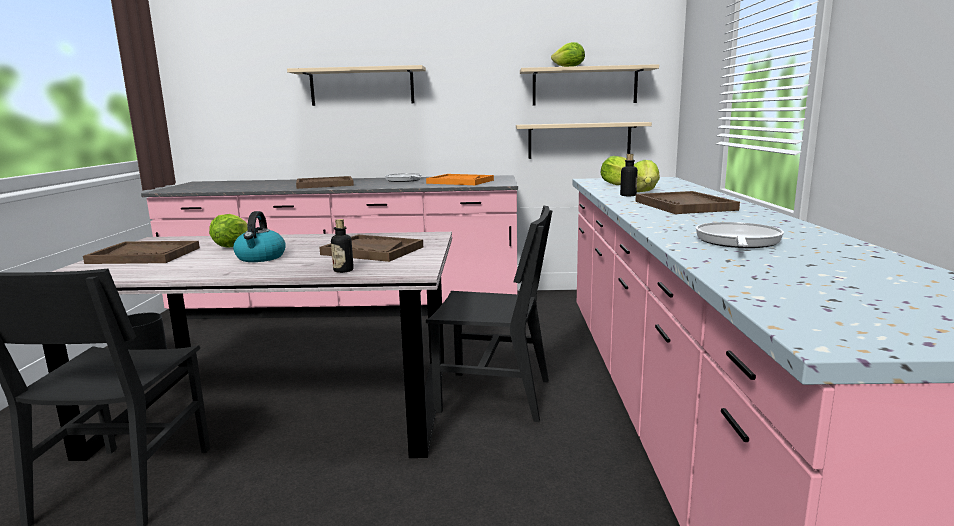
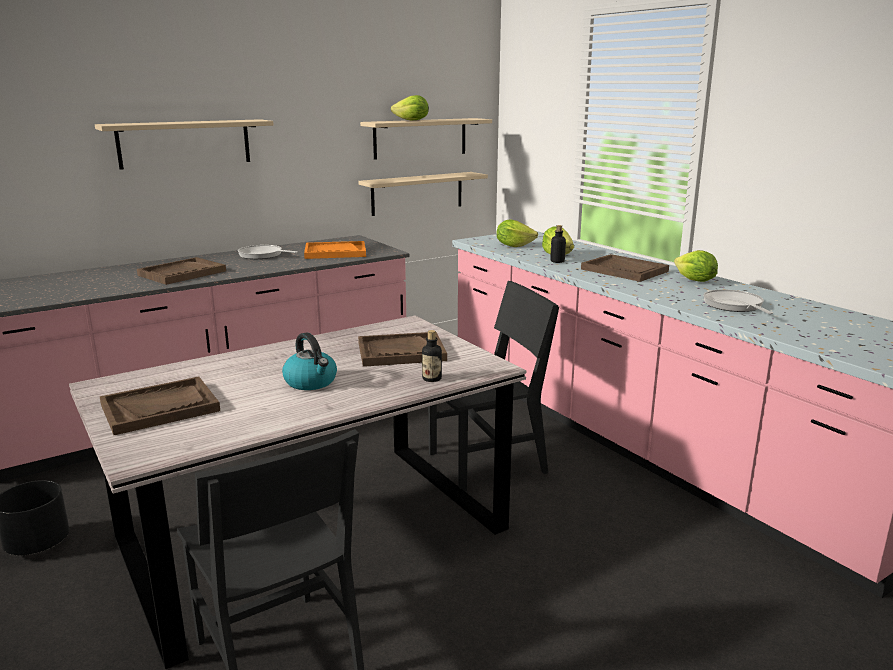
camera: 35 degrees left, 5 degrees up
lettuce [209,214,248,248] -> lettuce moved to [674,250,718,282]

